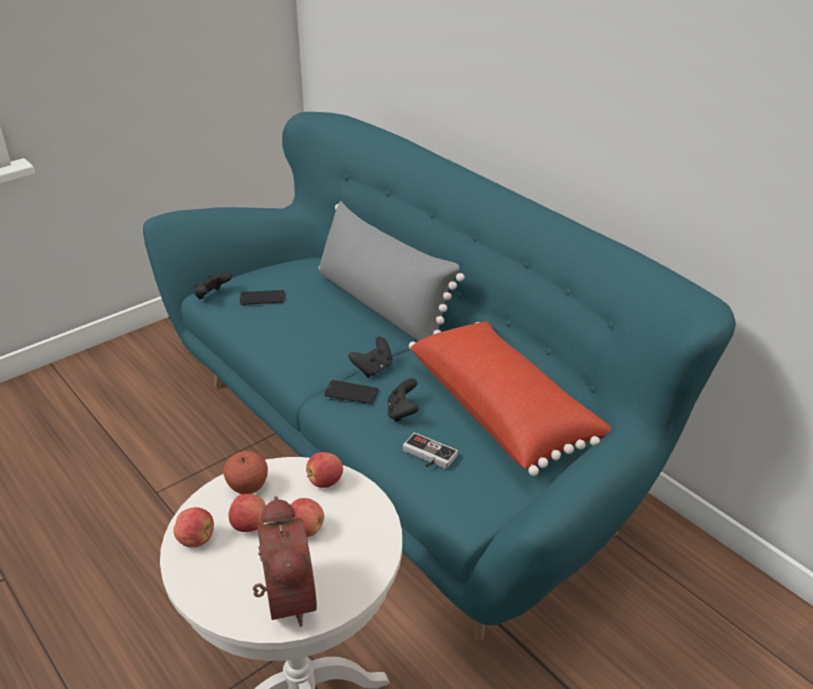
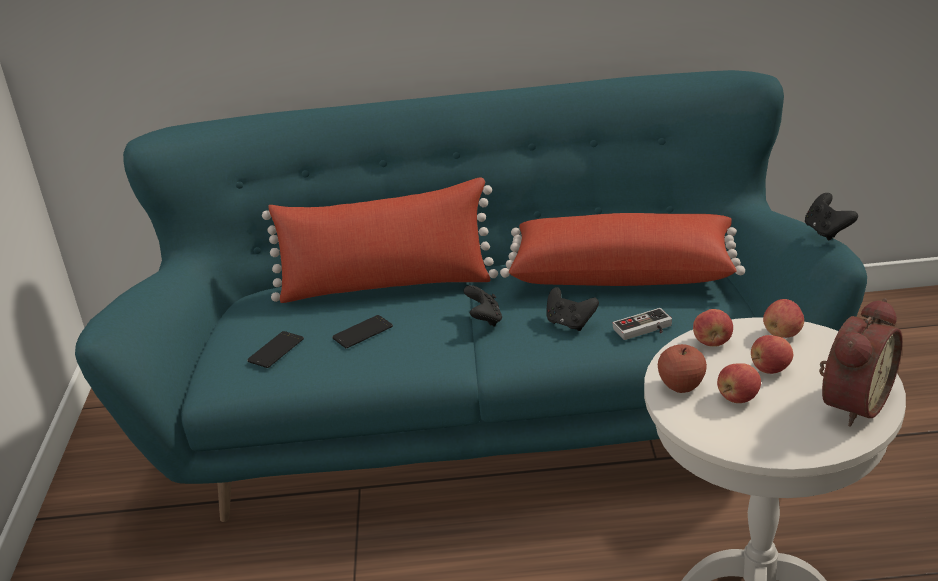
camera: 50 degrees left, 5 degrees down
apple [173,507,214,547] -> apple moved to [763,299,804,338]
black game controller [194,272,232,299] -> black game controller moved to [805,193,858,240]
alarm clock [253,496,317,627] -> alarm clock turned 105 degrees clockwise [819,298,902,427]
grey pillow [319,201,465,341] -> red pillow [262,177,498,303]
phone [324,380,379,404] -> phone moved to [332,315,393,349]

